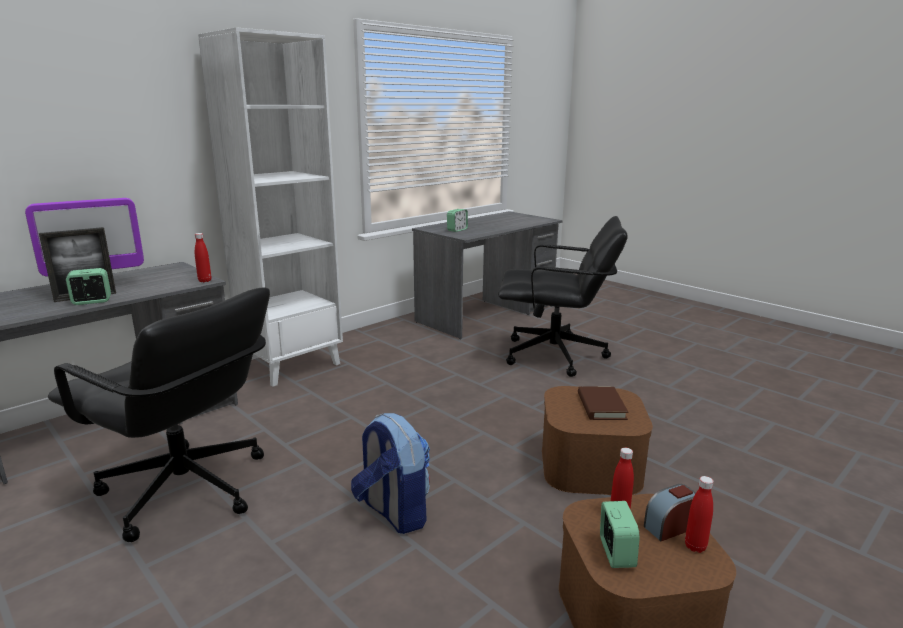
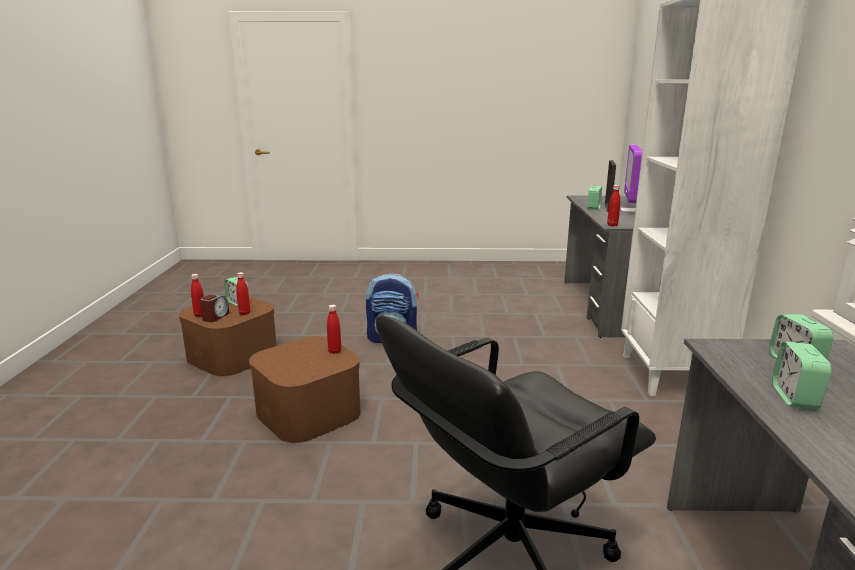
camera: 135 degrees right, 0 degrees up
black office chair [48,288,270,542] -> none
brown book [578,386,629,420] -> none
none -> red bottle [327,305,341,354]
none -> alarm clock [772,341,832,410]

